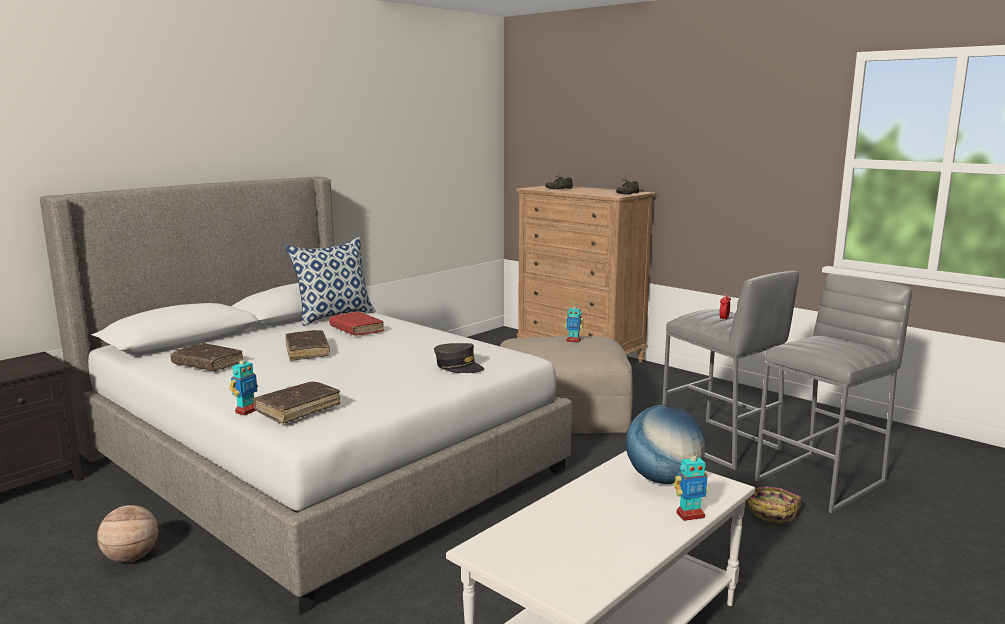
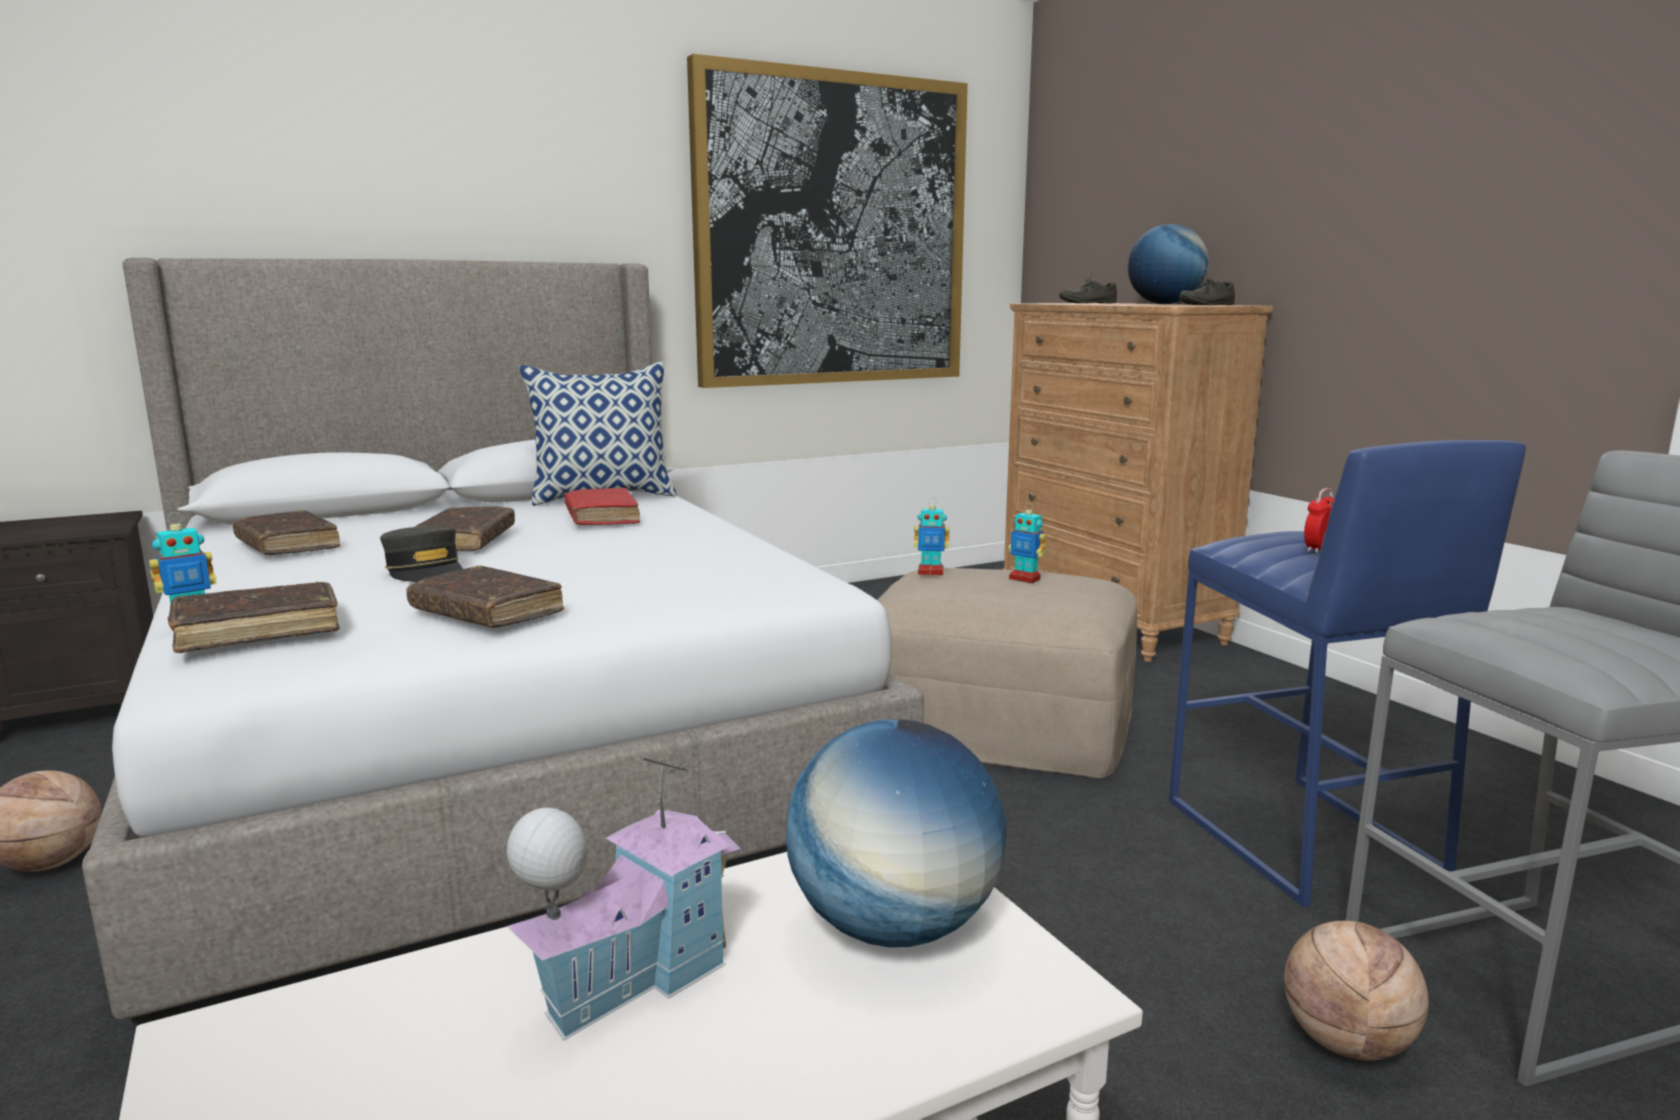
camera: 20 degrees right, 0 degrees up
grey cap [434,343,484,373] -> grey cap moved to [380,526,463,582]
grey stool [662,271,799,470] -> blue stool [1169,440,1526,908]
toy robot [674,451,709,521] -> toy robot moved to [914,498,950,575]
basket [746,486,802,524] -> basketball [1284,921,1429,1060]
none -> brown book [406,565,564,628]
none -> toy house [506,757,741,1041]
none -> picture [687,54,968,388]
none -> globe [1128,224,1208,304]

